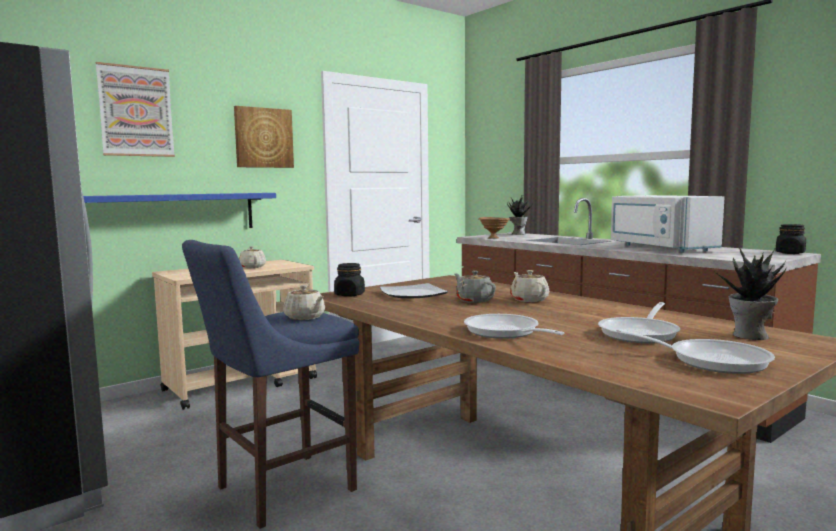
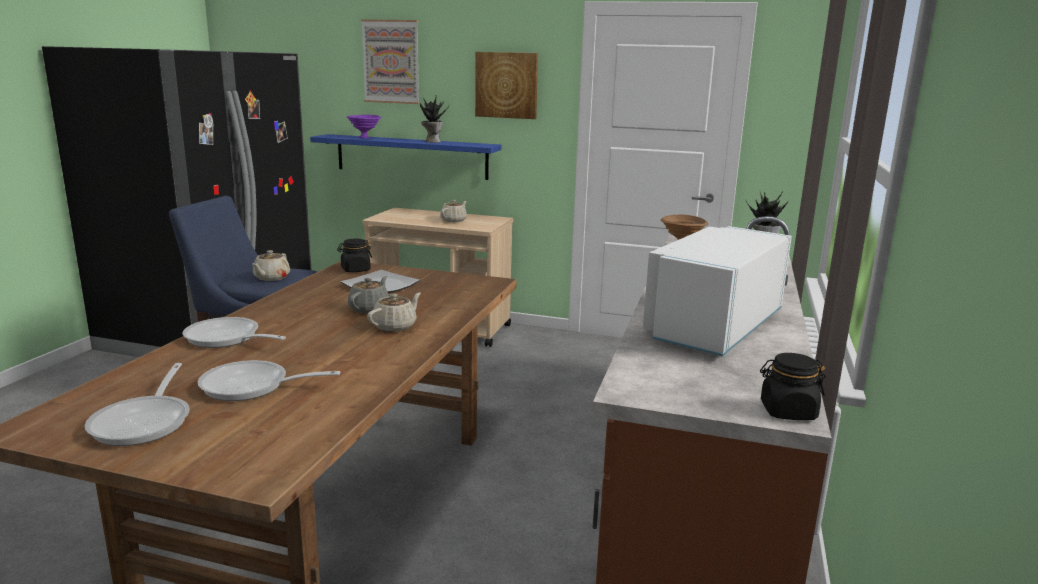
camera: 55 degrees right, 10 degrees up
frying pan [464,314,564,339] -> frying pan turned 90 degrees counterclockwise [183,317,286,348]
potted plant [714,247,786,340] -> potted plant moved to [420,95,449,143]
none -> purple bowl [346,115,381,138]

